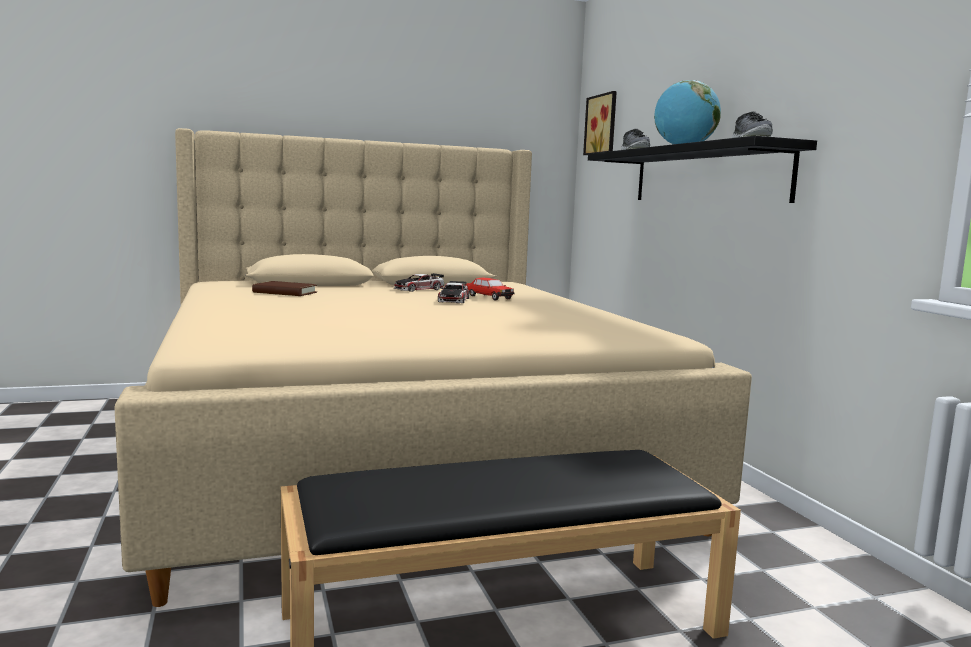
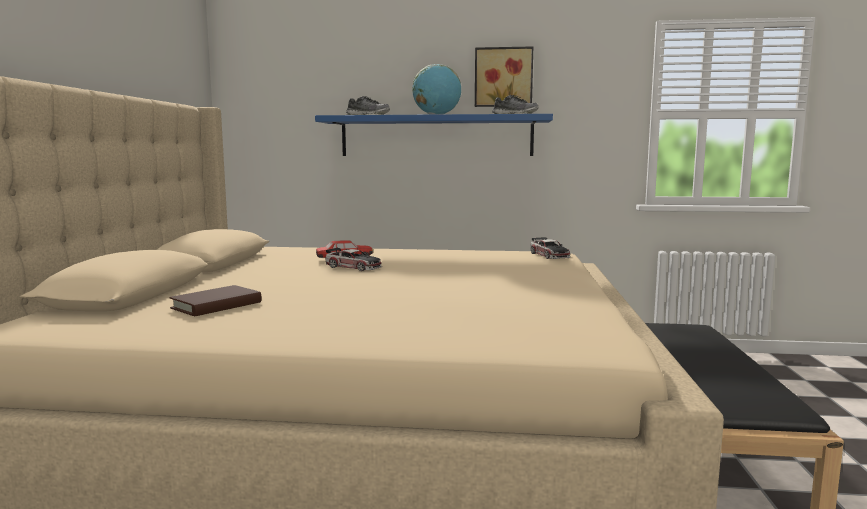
camera: 65 degrees left, 0 degrees up
toy car [394,273,444,292] -> toy car moved to [530,237,571,259]
picture [583,91,617,155] -> picture moved to [475,46,533,107]
black shelf [588,135,817,203] -> blue shelf [315,114,553,156]

